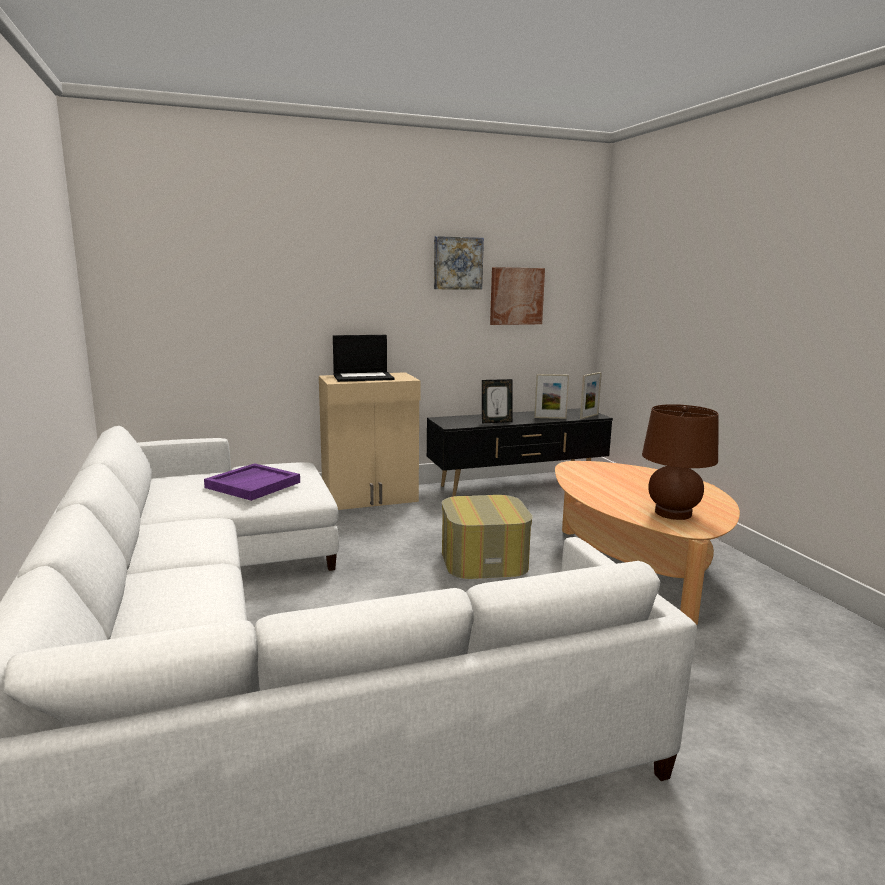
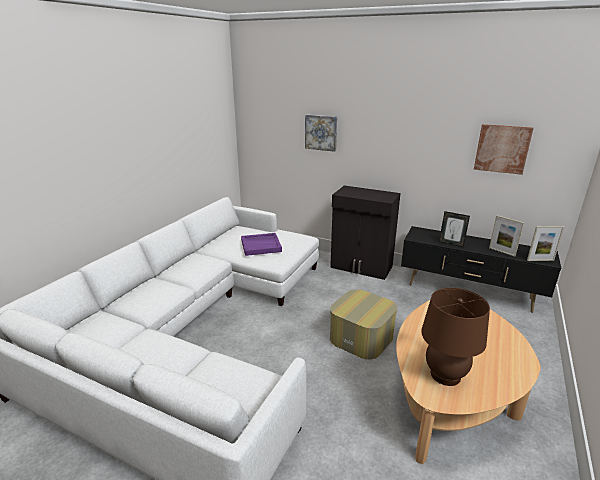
camera: 45 degrees right, 10 degrees up
beige cabinet [319,372,421,510] -> black cabinet [330,185,401,280]
laptop [333,335,395,382] -> none
picture [434,236,484,290] -> picture moved to [305,115,337,152]

